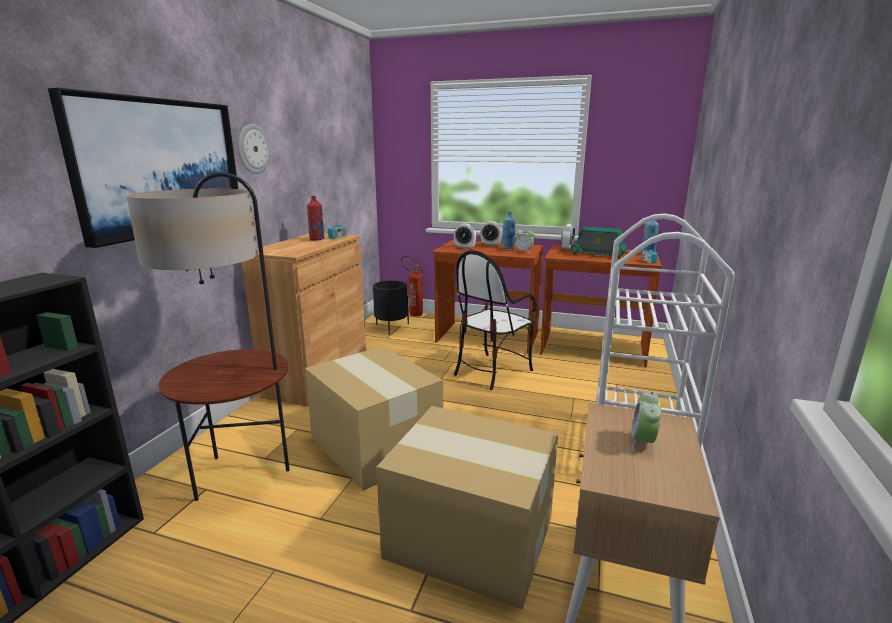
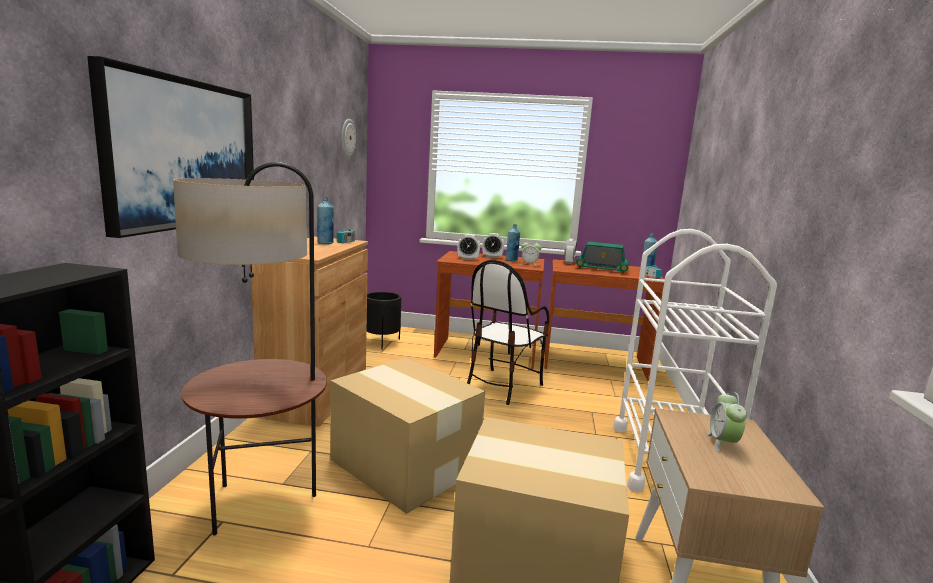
camera: 10 degrees left, 5 degrees down
wall clock [238,124,270,174] -> wall clock moved to [341,119,356,157]
red bottle [307,196,324,241] -> blue bottle [317,197,334,244]
fire extinguisher [401,256,424,317] -> none

